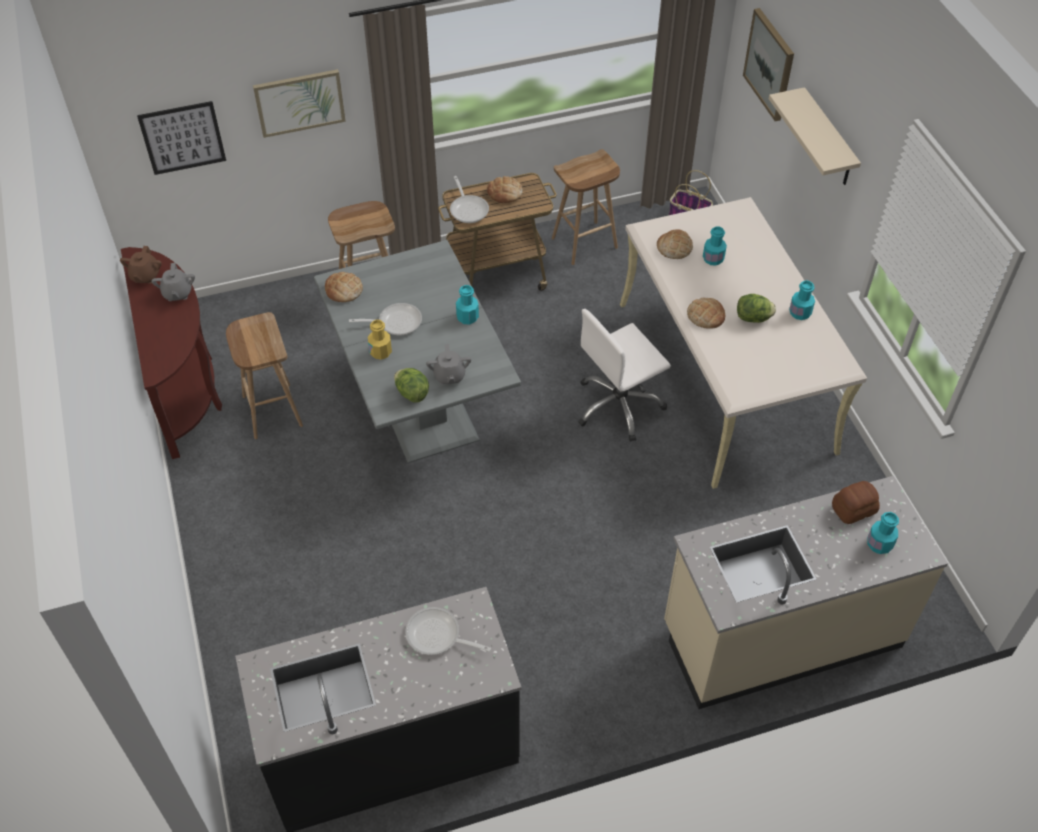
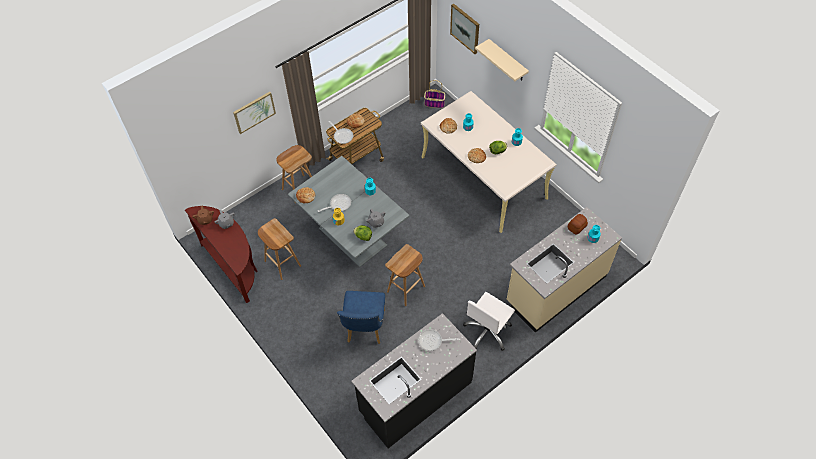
camera: 20 degrees left, 5 degrees up
picture [137,101,226,175] -> none
brown stool [552,149,620,265] -> brown stool moved to [385,244,425,306]
white office chair [578,309,671,442] -> white office chair moved to [463,292,515,351]
none -> blue chair [337,291,385,344]

